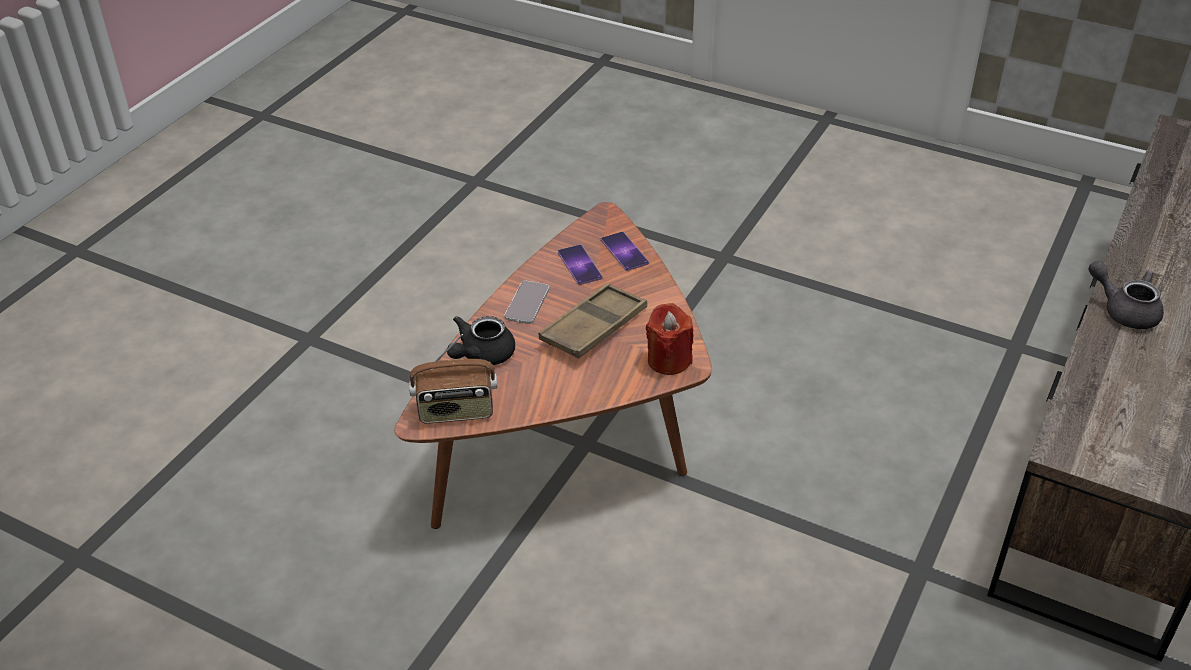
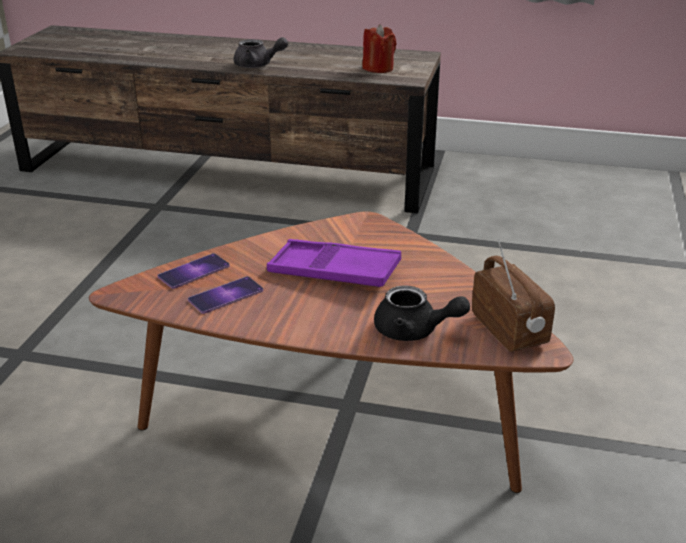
camera: 105 degrees left, 10 degrees down
phone [505,281,549,324] -> none
brown tray [539,283,647,358] -> purple tray [267,239,401,287]
red candle [646,303,693,375] -> red candle moved to [362,24,396,73]
grey teapot [1089,261,1164,329] -> grey teapot turned 105 degrees counterclockwise [234,37,288,68]

